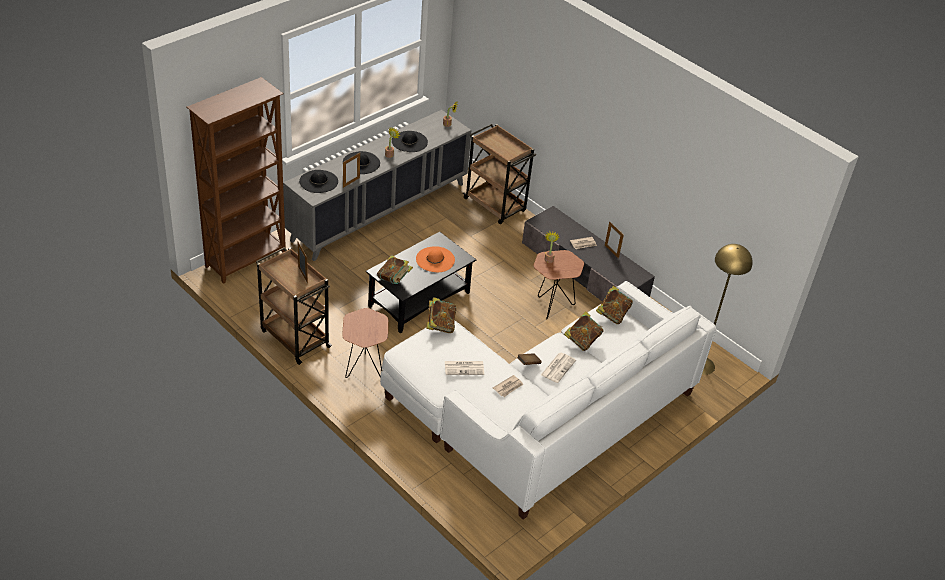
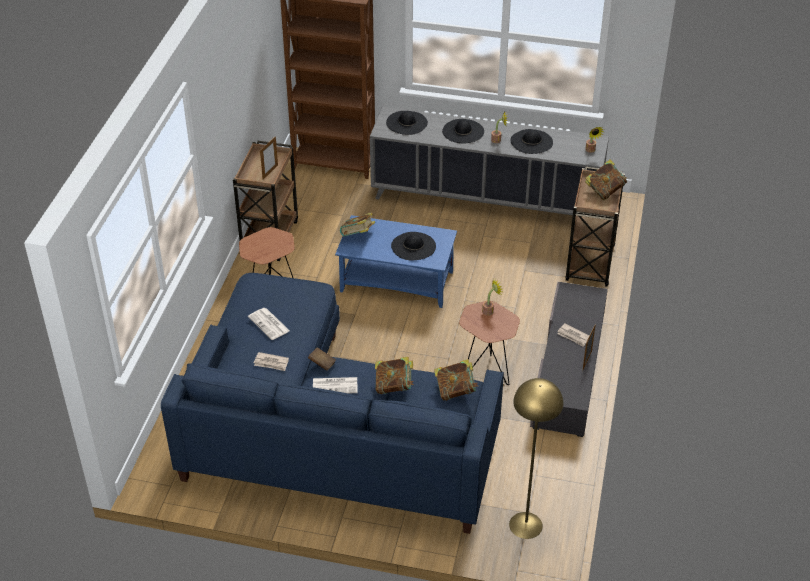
camera: 60 degrees right, 0 degrees up
picture frame [343,153,360,188] -> none
black coffee table [366,232,476,334] -> blue coffee table [335,215,457,308]
white sofa [380,281,716,519] -> blue sofa [161,273,504,534]
orange hat [416,246,455,272] -> black hat [391,232,436,260]
book [426,297,456,333] -> book moved to [585,159,627,200]

